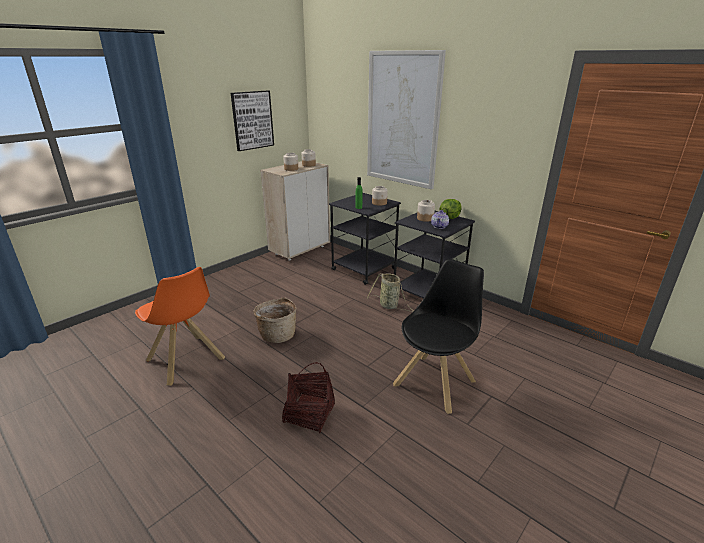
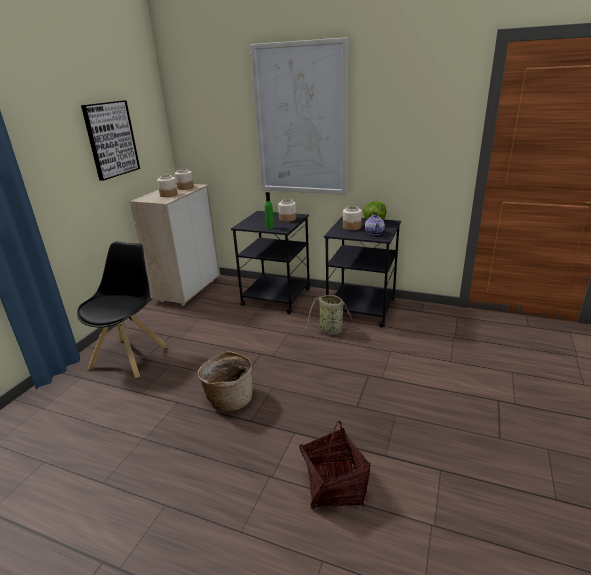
camera: 20 degrees left, 0 degrees up
orange chair [135,267,225,386] -> none
black chair [393,259,484,414] -> black chair moved to [77,242,168,378]

